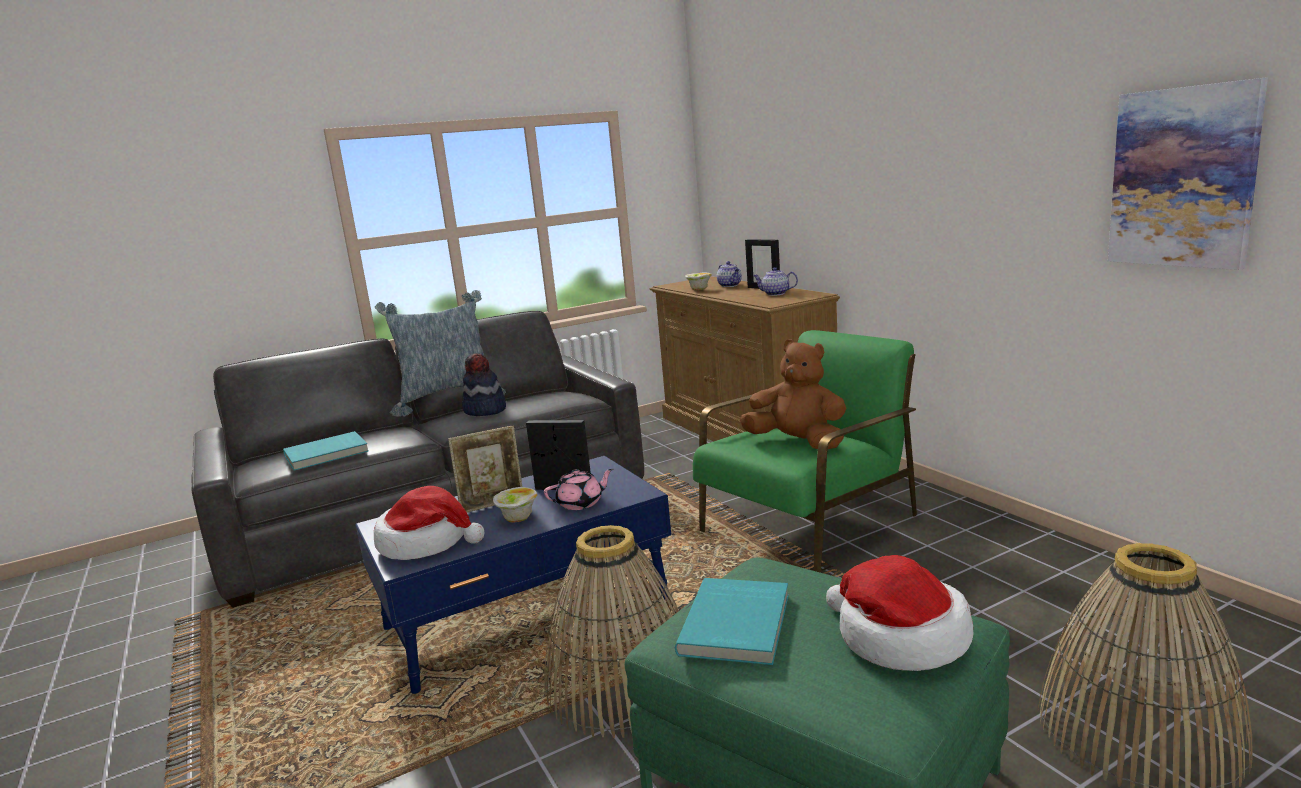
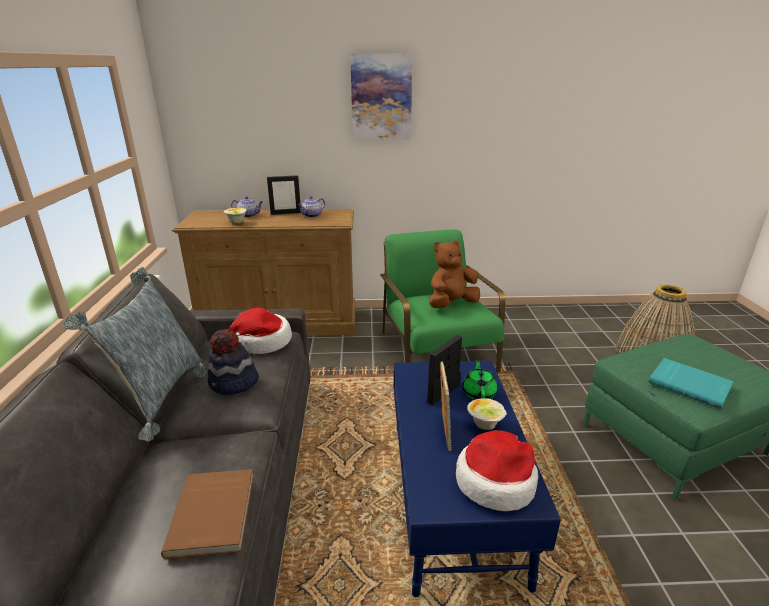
camera: 65 degrees left, 10 degrees up
turquoise book [283,431,369,471] -> brown book [161,469,254,559]
pink teapot [544,469,613,510] -> green teapot [462,360,498,400]
basket [544,525,679,738] -> none
hat [826,555,973,671] -> hat moved to [229,308,292,354]
picture [1108,77,1268,270] -> picture moved to [350,53,413,140]

